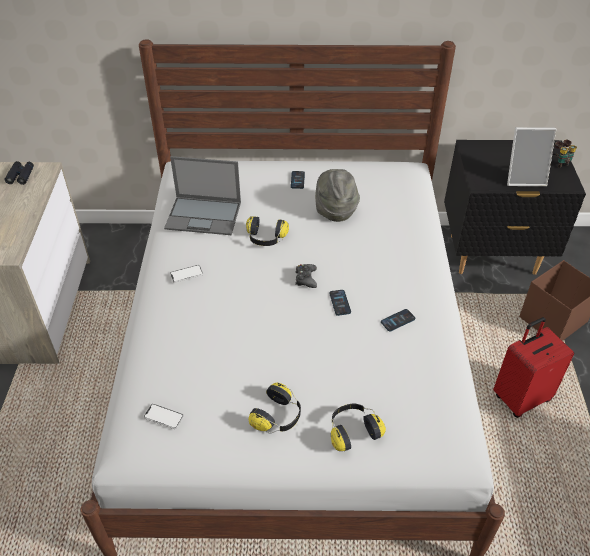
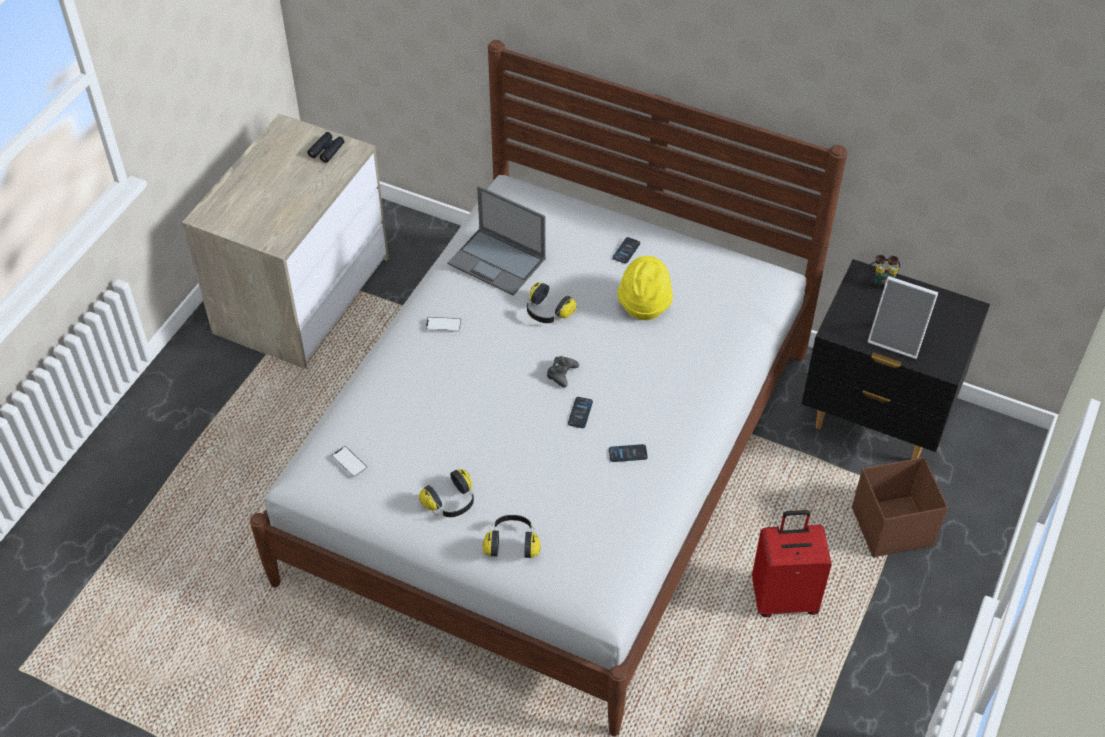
camera: 25 degrees right, 5 degrees up
grey hat [315,169,360,222] -> yellow hat [618,256,673,320]
binoculars [552,140,577,168] -> binoculars moved to [870,255,901,288]

